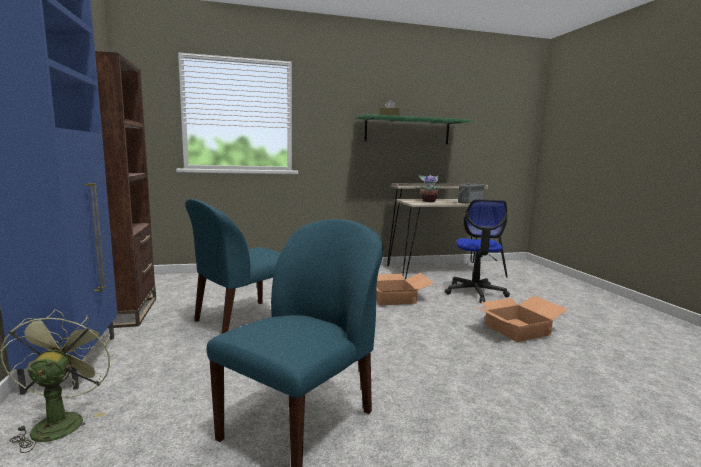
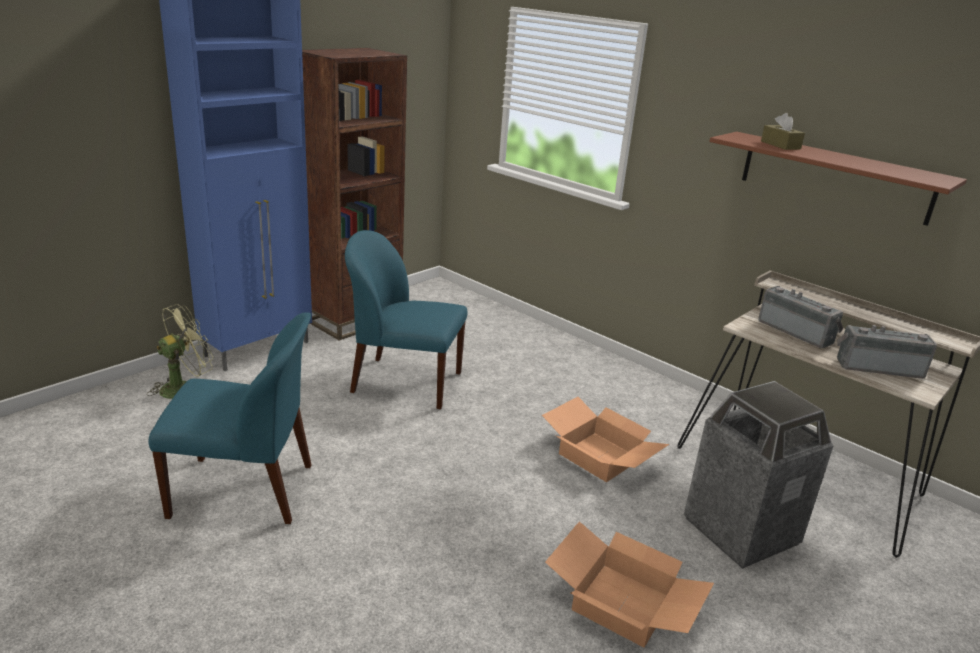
camera: 55 degrees right, 15 degrees up
green shelf [357,114,471,144] -> brown shelf [709,132,967,226]
potted plant [418,171,442,202] -> radio [758,286,843,348]
office chair [445,199,510,303] -> trash can [684,381,833,569]

